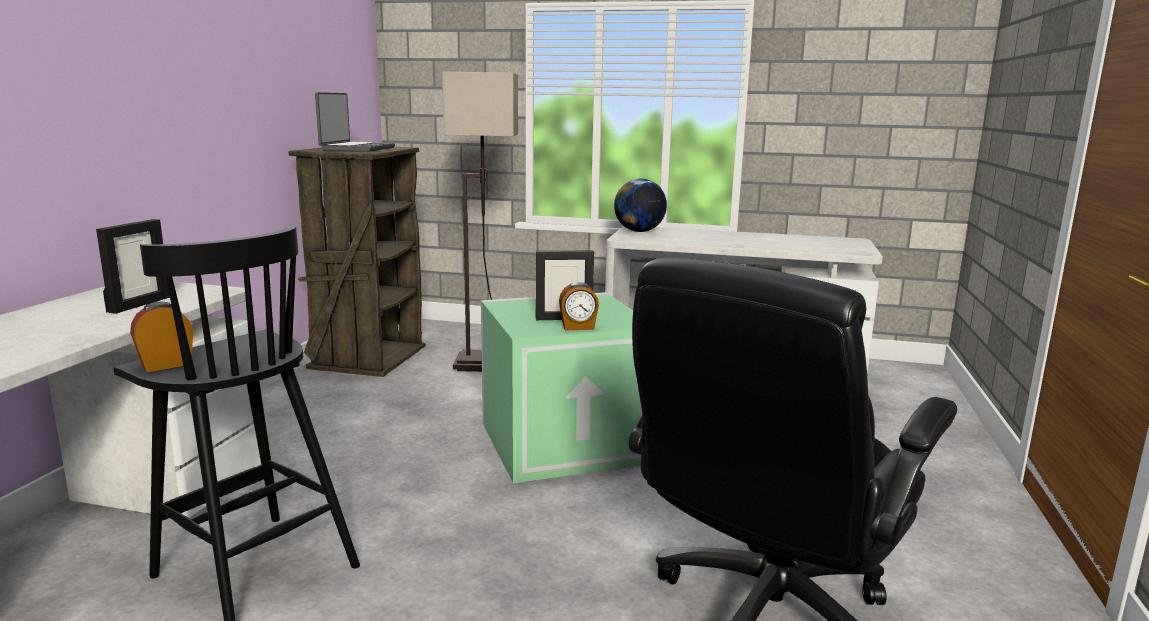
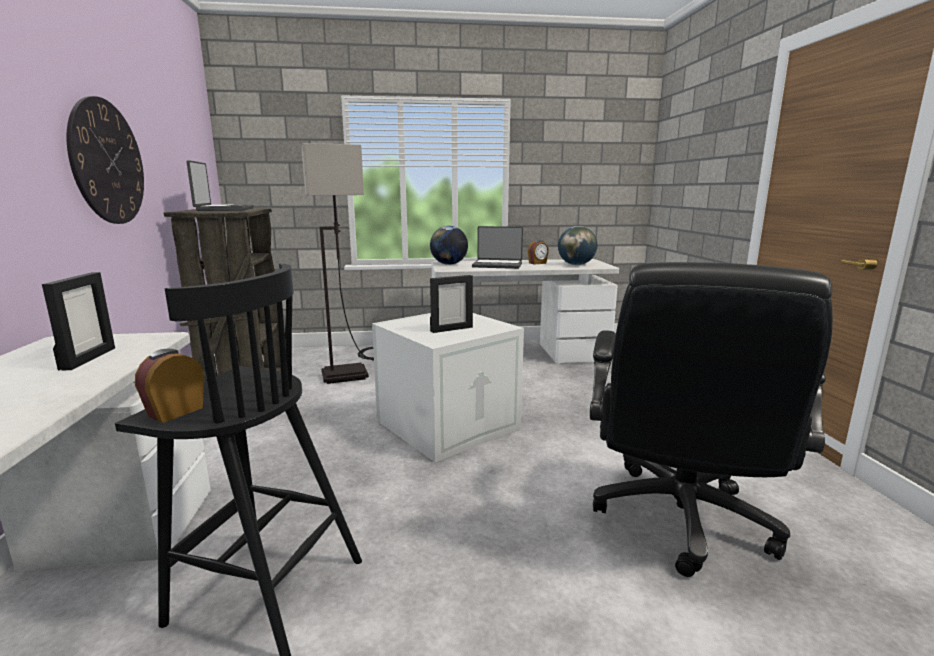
camera: 20 degrees left, 0 degrees up
green storage box [481,292,643,483] -> white storage box [372,313,524,462]
alarm clock [559,282,599,330] -> alarm clock moved to [528,240,549,265]
none -> wall clock [66,96,144,224]
none -> laptop [472,226,523,269]
none -> globe [558,226,598,265]

